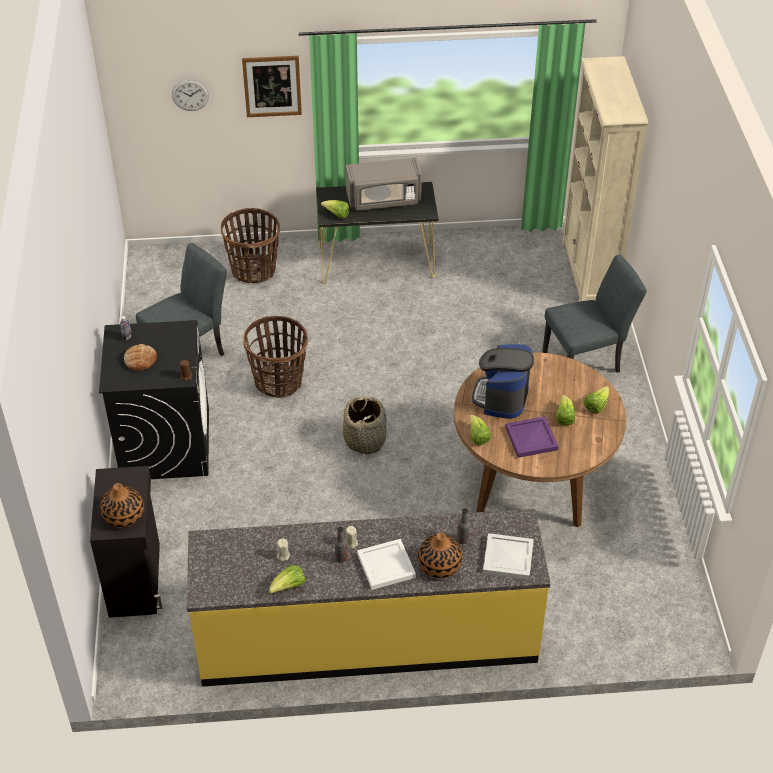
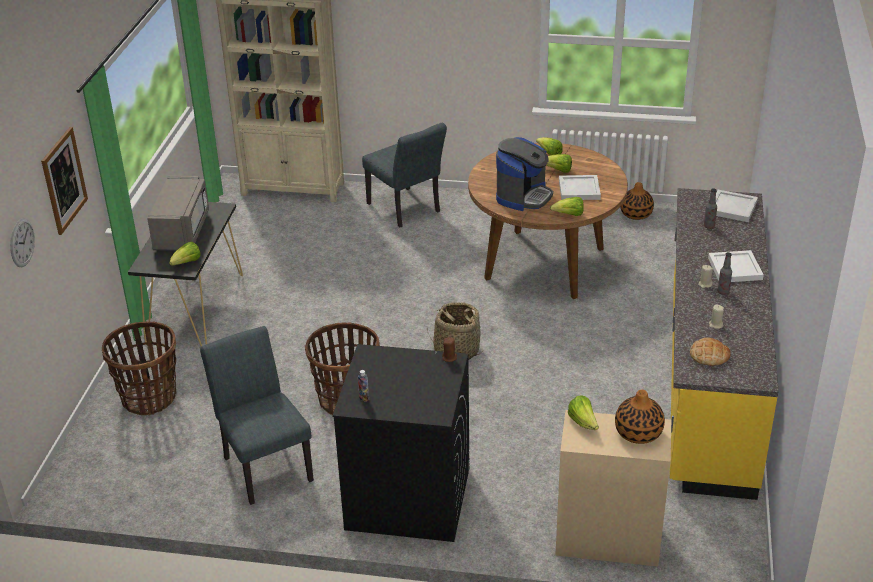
camera: 75 degrees left, 10 degrees down
black cabinet [90,466,162,618] -> beige cabinet [555,410,671,567]
bread [124,344,157,371] -> bread moved to [690,338,731,366]
lettuce [269,565,305,594] -> lettuce moved to [568,395,599,430]
vase [418,532,462,578] -> vase moved to [621,182,654,220]
coffee machine [472,344,534,419] -> coffee machine turned 90 degrees counterclockwise [496,137,553,211]
purple tray [505,416,559,458] -> white tray [559,175,601,200]
grey chair [542,254,647,373] -> grey chair turned 150 degrees clockwise [362,123,447,227]

